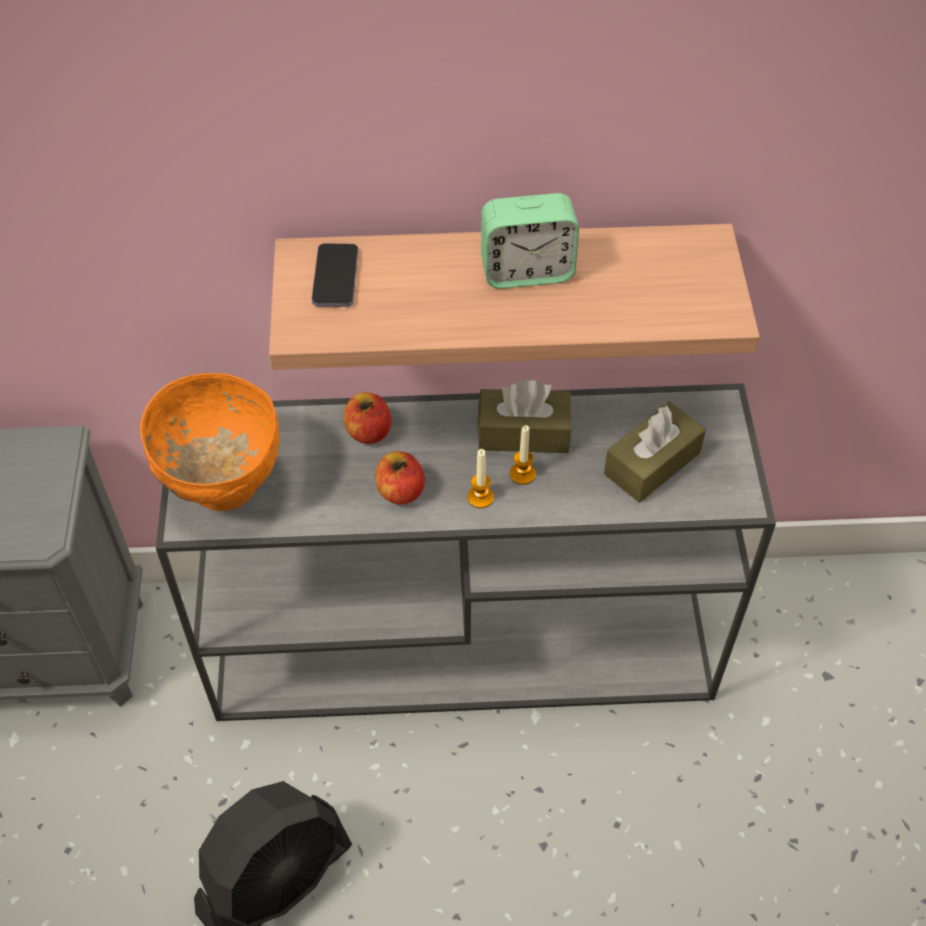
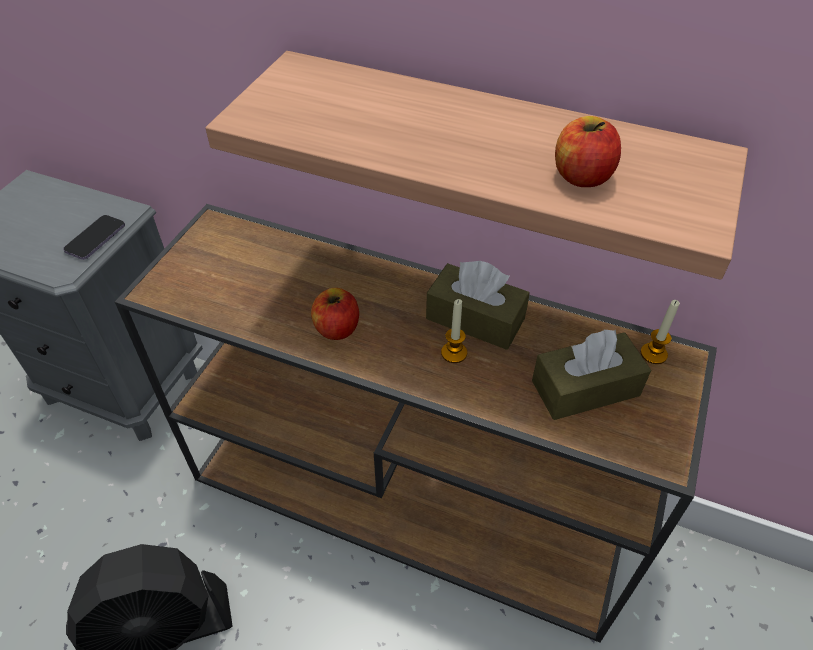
camera: 25 degrees right, 5 degrees down
orange bowl [140,373,279,511] -> none
grey console table [156,383,776,721] -> brown console table [115,204,717,643]
phone [312,243,358,307] -> phone moved to [63,215,125,260]
apple [344,392,391,444] -> apple moved to [555,116,621,187]
candle [467,449,494,508] -> candle moved to [640,300,680,364]
alarm clock [481,193,579,289] -> none

